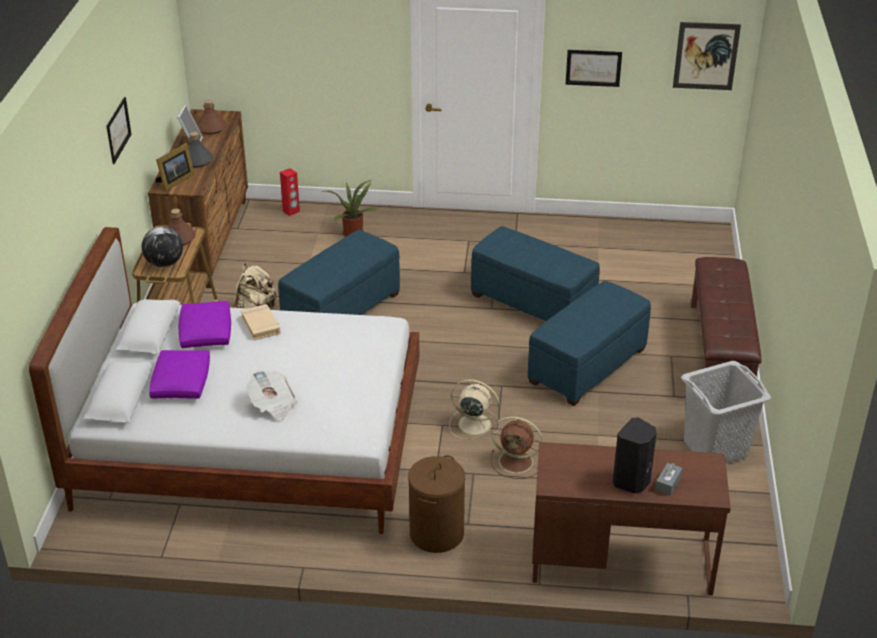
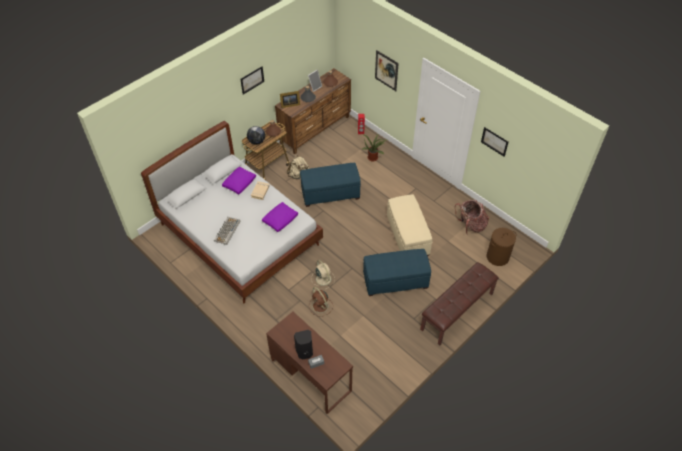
camera: 40 degrees right, 15 degrees up
purple pillow [149,350,210,399] -> purple pillow moved to [262,202,298,232]
newspaper [246,370,297,420] -> keyboard [214,217,240,245]
brown laundry basket [408,455,465,553] -> brown laundry basket moved to [487,228,516,266]
blue ottoman [471,226,600,321] -> beige ottoman [387,194,432,256]
picture [673,22,741,90] -> picture moved to [375,50,399,91]
grey laundry basket [681,361,771,464] -> none
none -> backpack [455,200,489,235]

